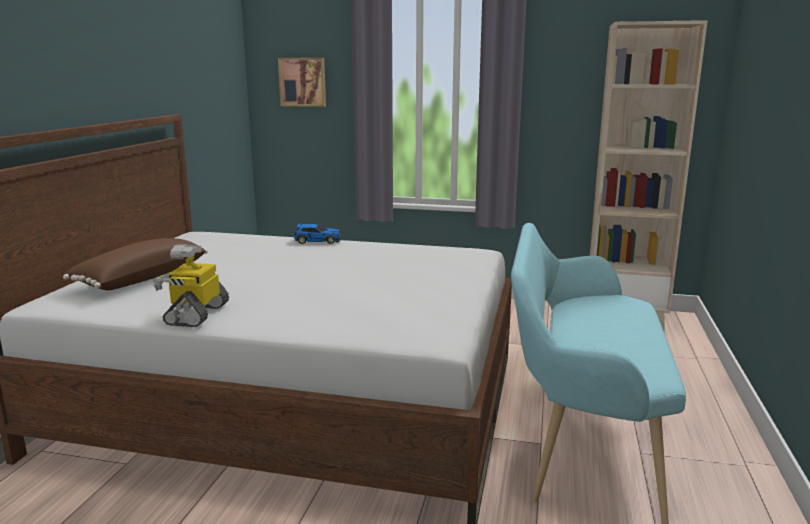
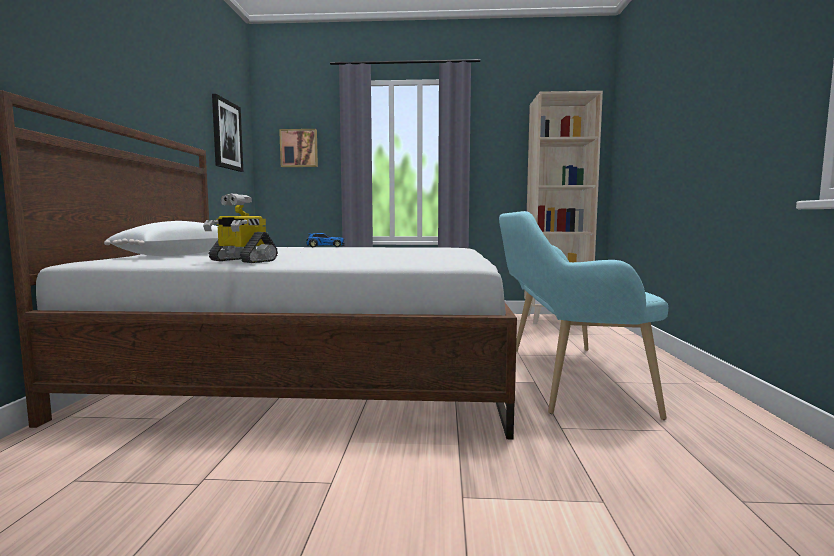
camera: 10 degrees left, 10 degrees down
brown pillow [63,238,208,290] -> white pillow [104,221,219,256]
toy robot [154,244,229,327] -> toy robot turned 60 degrees counterclockwise [203,193,278,263]
none -> picture [212,94,243,172]

